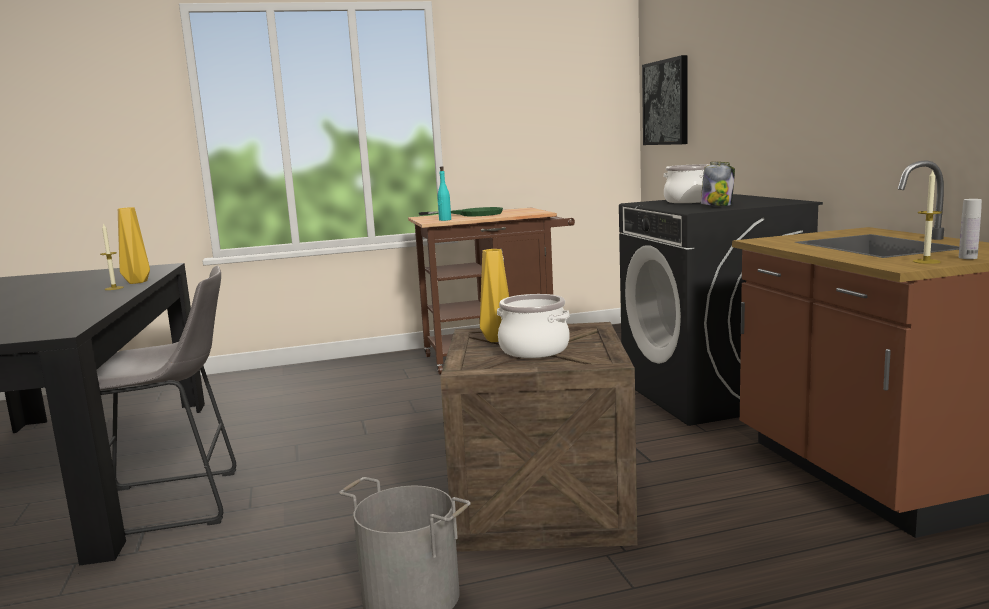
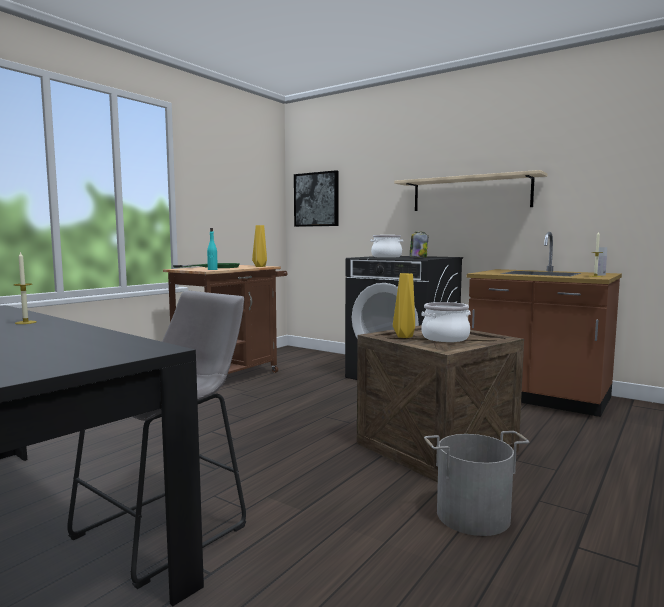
camera: 40 degrees left, 5 degrees down
yellow vase [118,207,150,284] -> yellow vase moved to [252,225,267,267]
none -> beige shelf [394,170,548,211]

